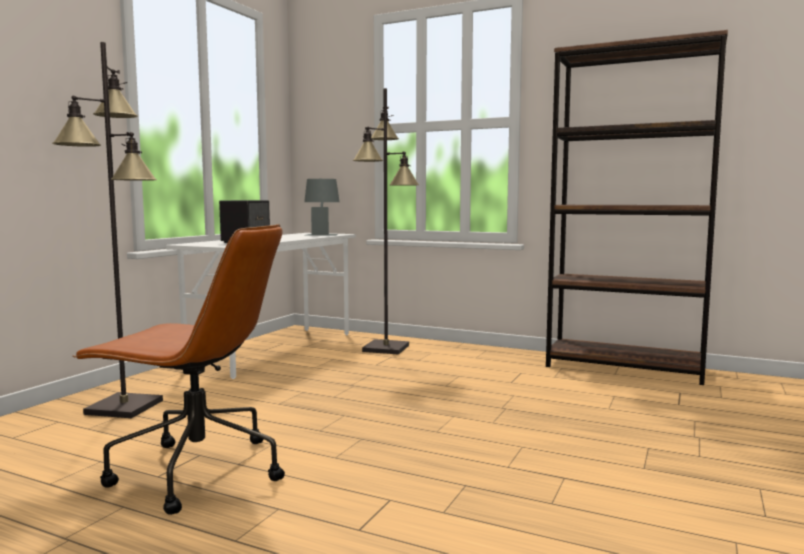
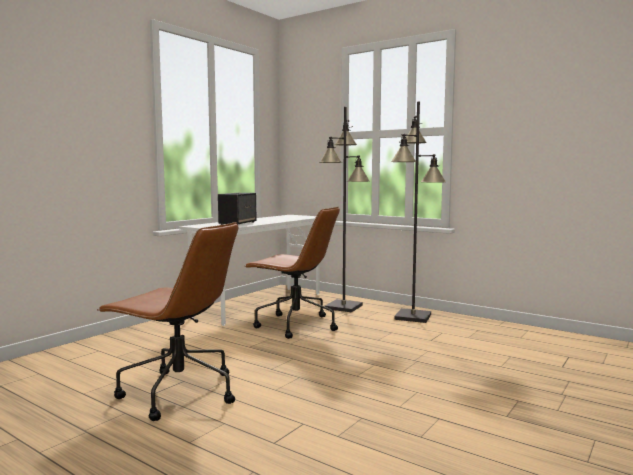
camera: 10 degrees right, 0 degrees up
black floor lamp [52,42,163,418] -> black floor lamp moved to [391,102,446,323]
grey table lamp [304,179,340,235] -> none
brown bookcase [546,30,728,385] -> none
none -> brown office chair [245,207,340,339]

